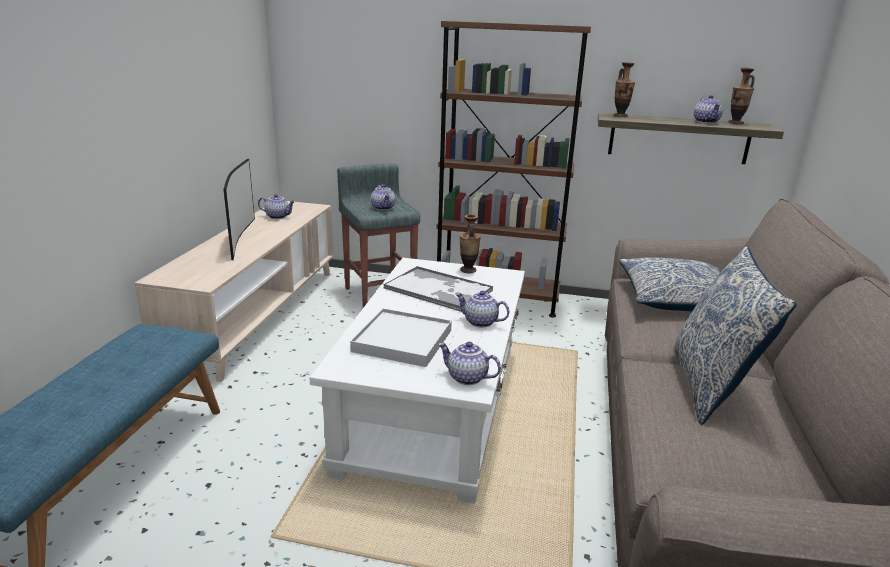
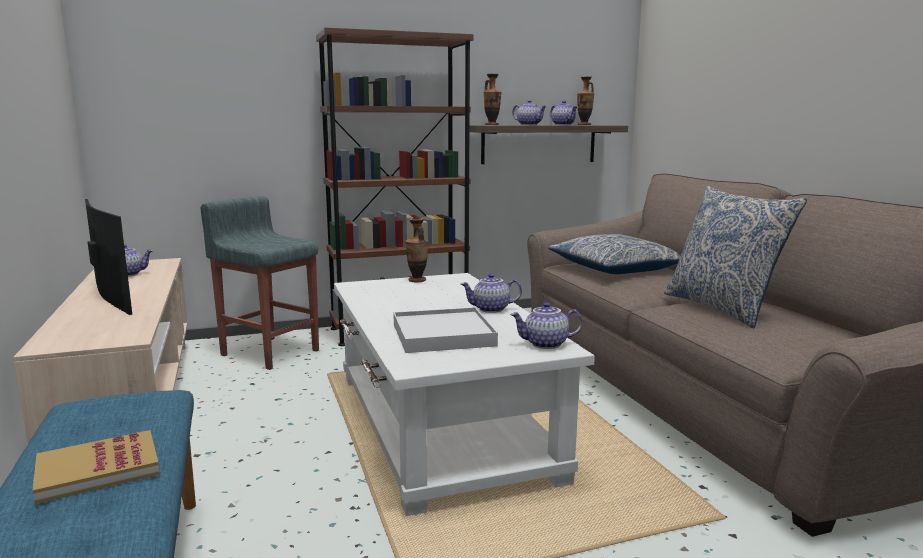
camera: 30 degrees left, 10 degrees down
teapot [371,184,396,210] -> teapot moved to [512,100,547,125]
tray [383,266,493,312] -> none
none -> book [32,430,160,504]

